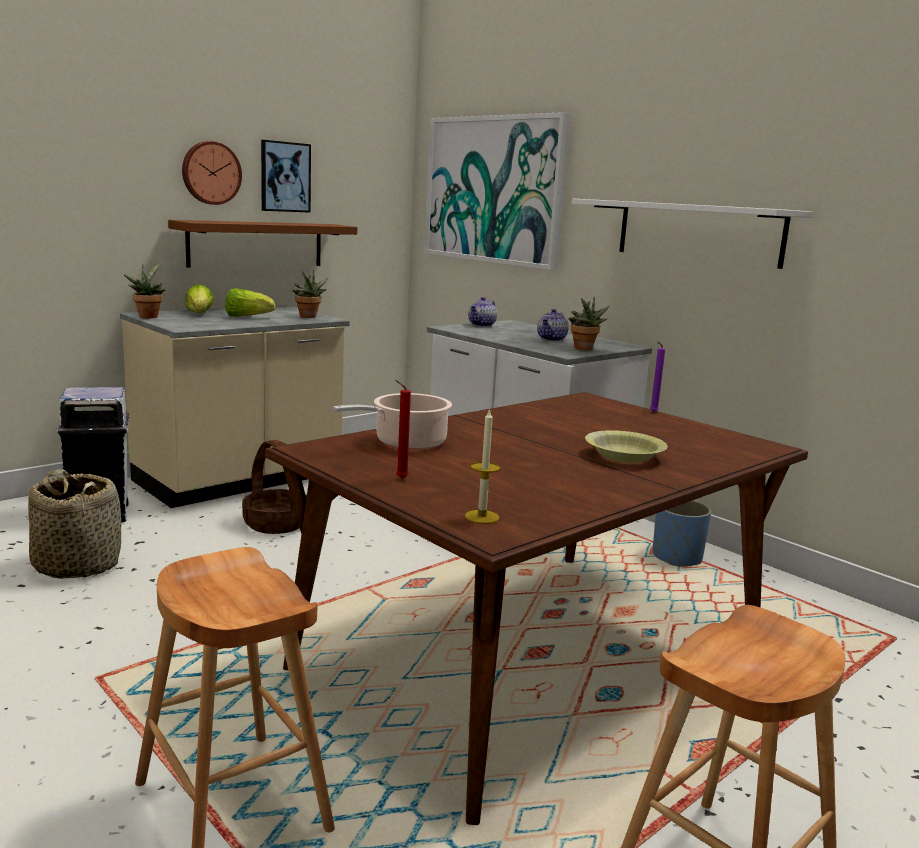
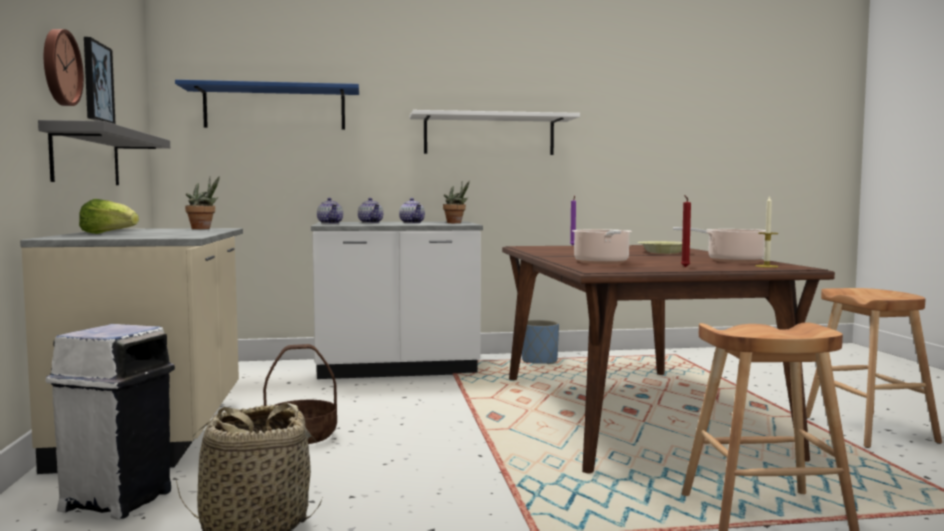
camera: 55 degrees left, 10 degrees down
potted plant [124,263,165,318] -> none
brown shelf [168,220,357,268] -> grey shelf [38,120,170,185]
lettuce [225,288,275,317] -> none
picture [424,112,571,270] -> blue shelf [175,80,359,130]
none -> teapot [358,198,383,223]
none -> cooking pot [673,227,766,263]

